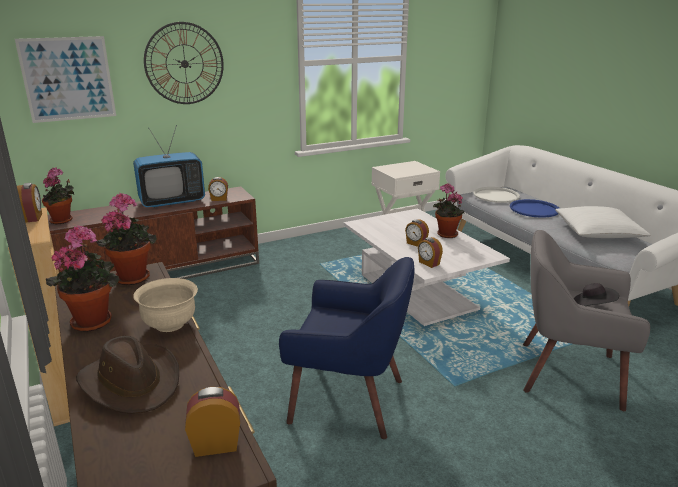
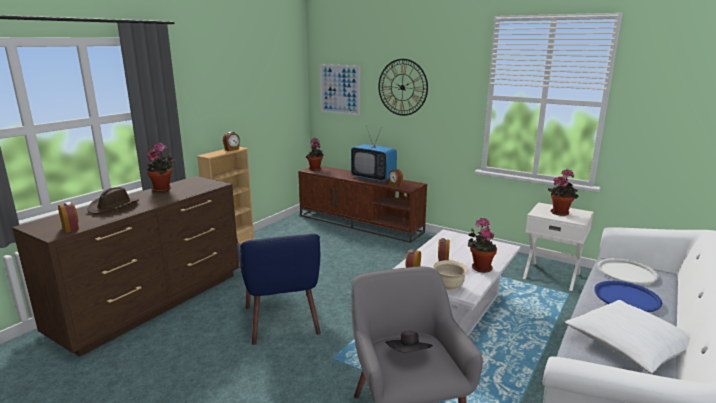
camera: 60 degrees right, 5 degrees down
potted plant [96,193,157,285] -> potted plant moved to [548,169,579,216]
beige bowl [133,278,198,332] -> beige bowl moved to [433,260,468,290]

